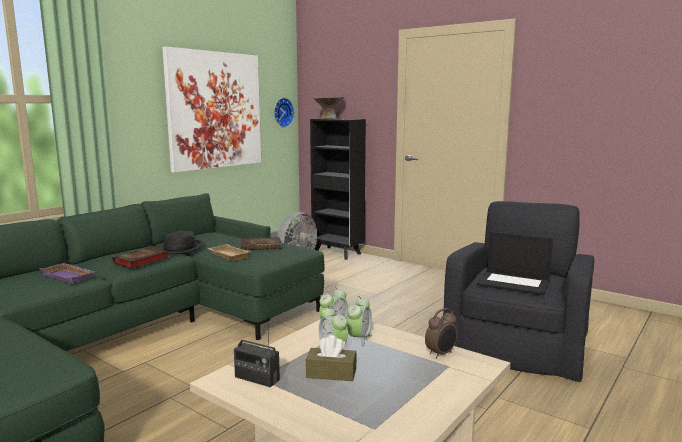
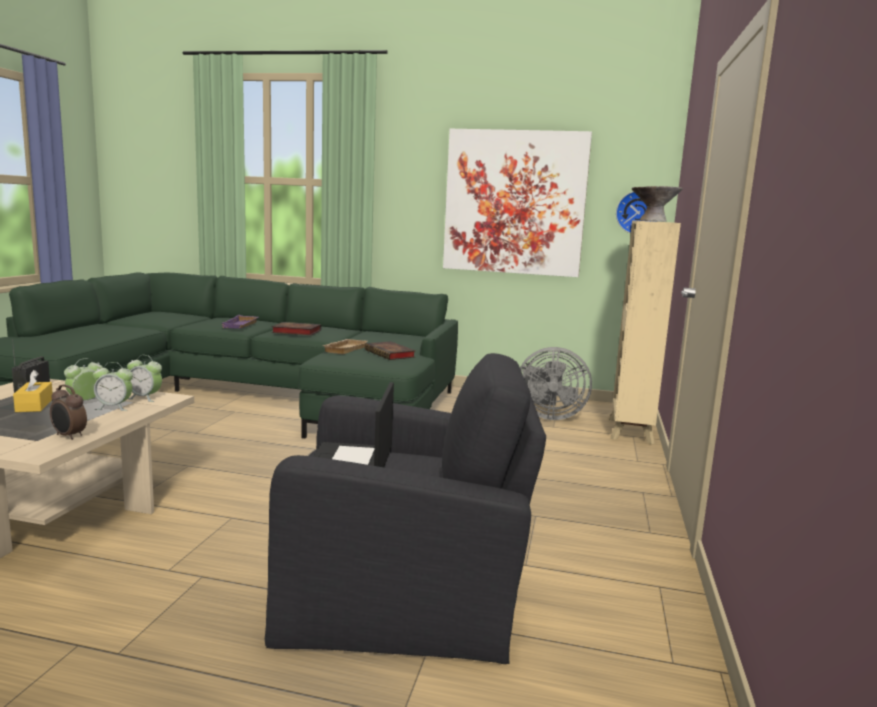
camera: 65 degrees right, 0 degrees up
black hat [156,231,204,254] -> none
brown tissue box [306,335,357,381] -> yellow tissue box [13,370,53,412]
black bookcase [310,119,366,260] -> beige bookcase [609,221,681,444]

